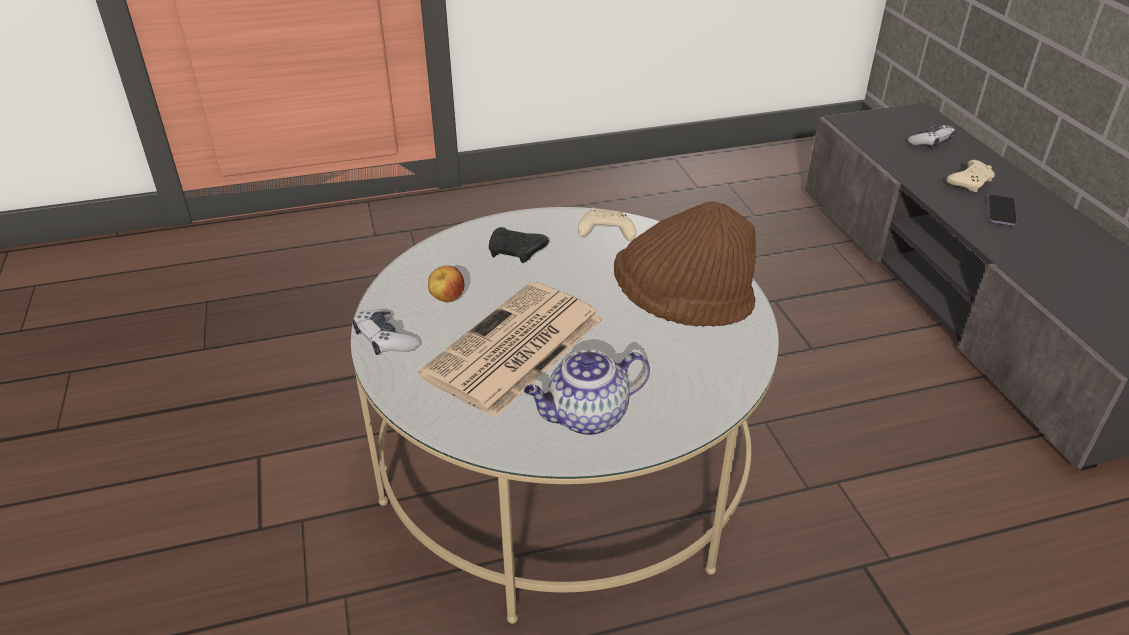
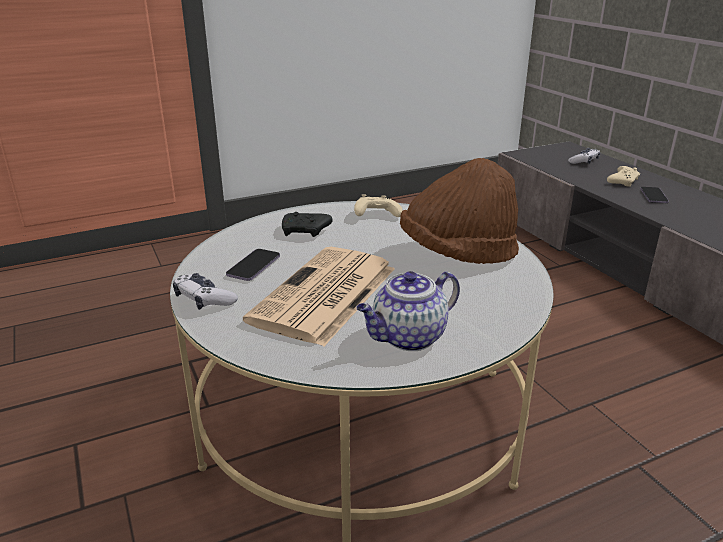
camera: 10 degrees left, 10 degrees down
apple [428,265,464,302] -> phone [226,249,280,281]

